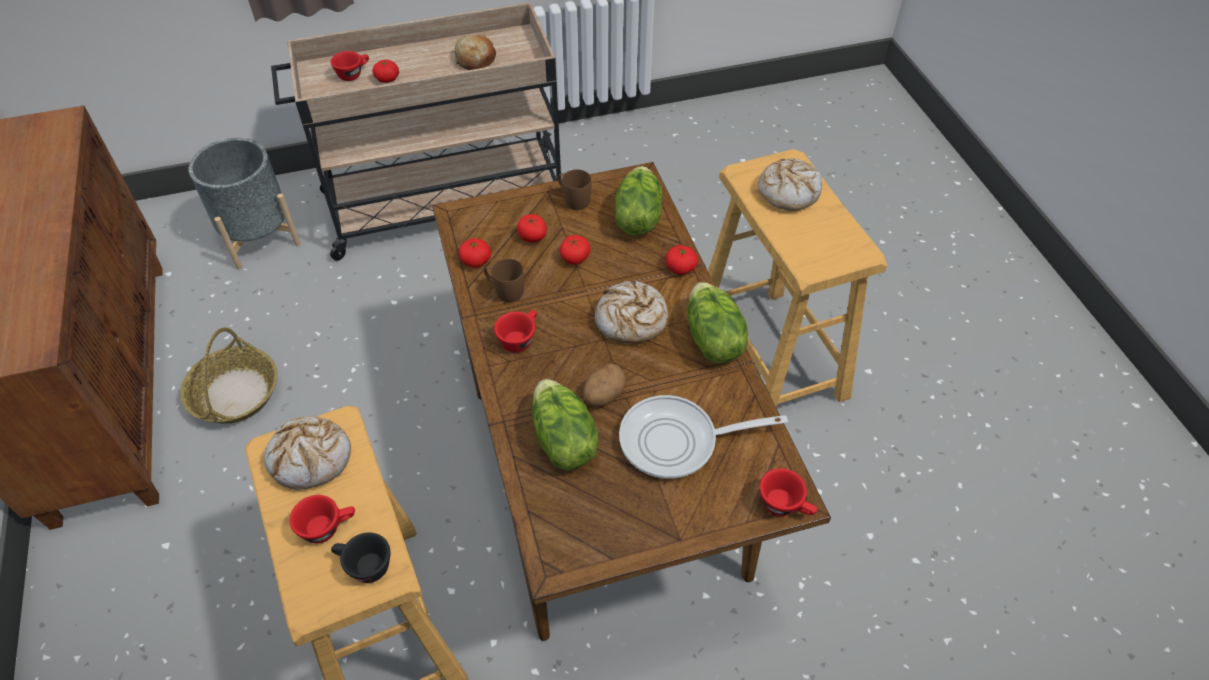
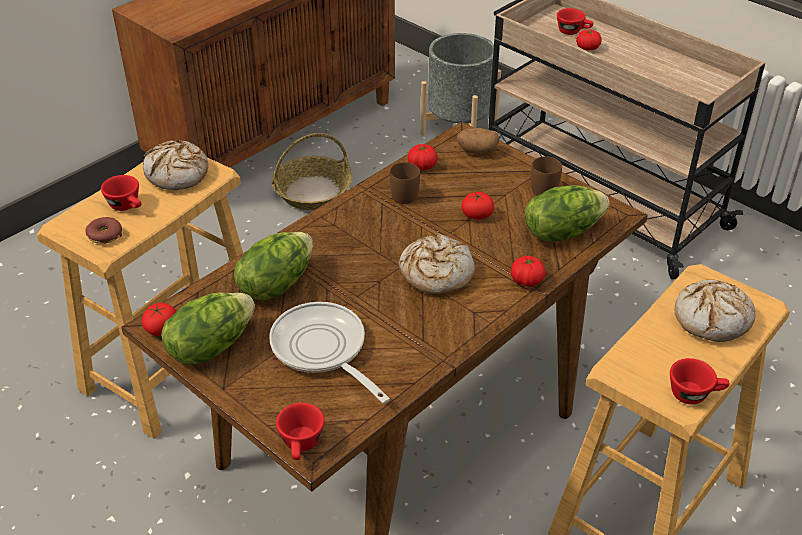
camera: 60 degrees right, 10 degrees down
black cup [331,532,390,583] -> donut [86,217,122,244]
bread [455,35,496,70] -> none
red cup [494,310,537,353] -> red cup moved to [670,358,729,404]
tomato [517,214,547,243] -> tomato moved to [142,303,176,336]
potato [583,363,626,406] -> potato moved to [457,128,499,154]
lettuce [688,282,748,363] -> lettuce moved to [161,292,255,365]

